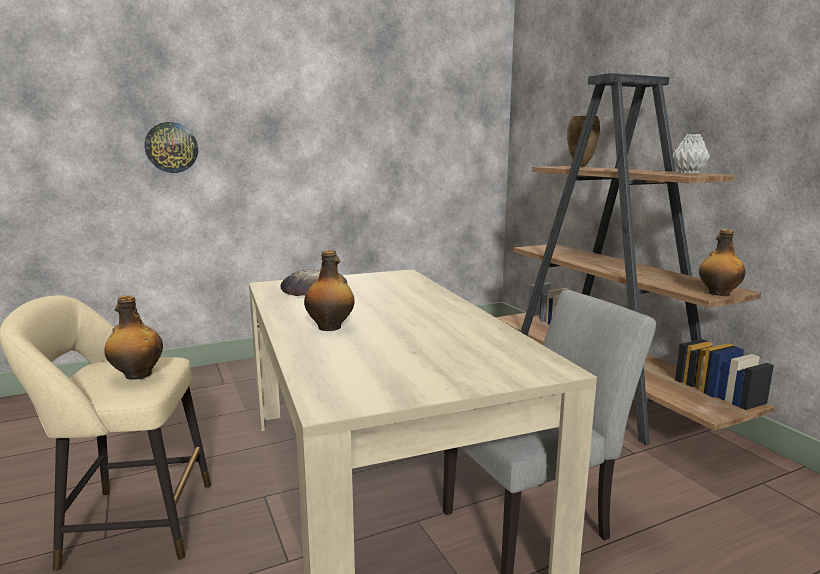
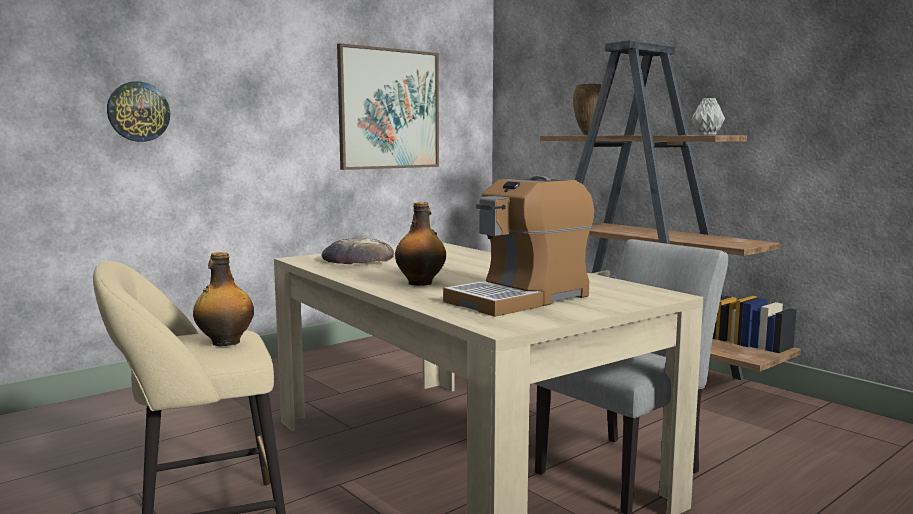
camera: 15 degrees left, 5 degrees down
bottle [699,229,746,296] -> none
none -> picture [337,43,439,170]
none -> coffee machine [443,176,594,317]

